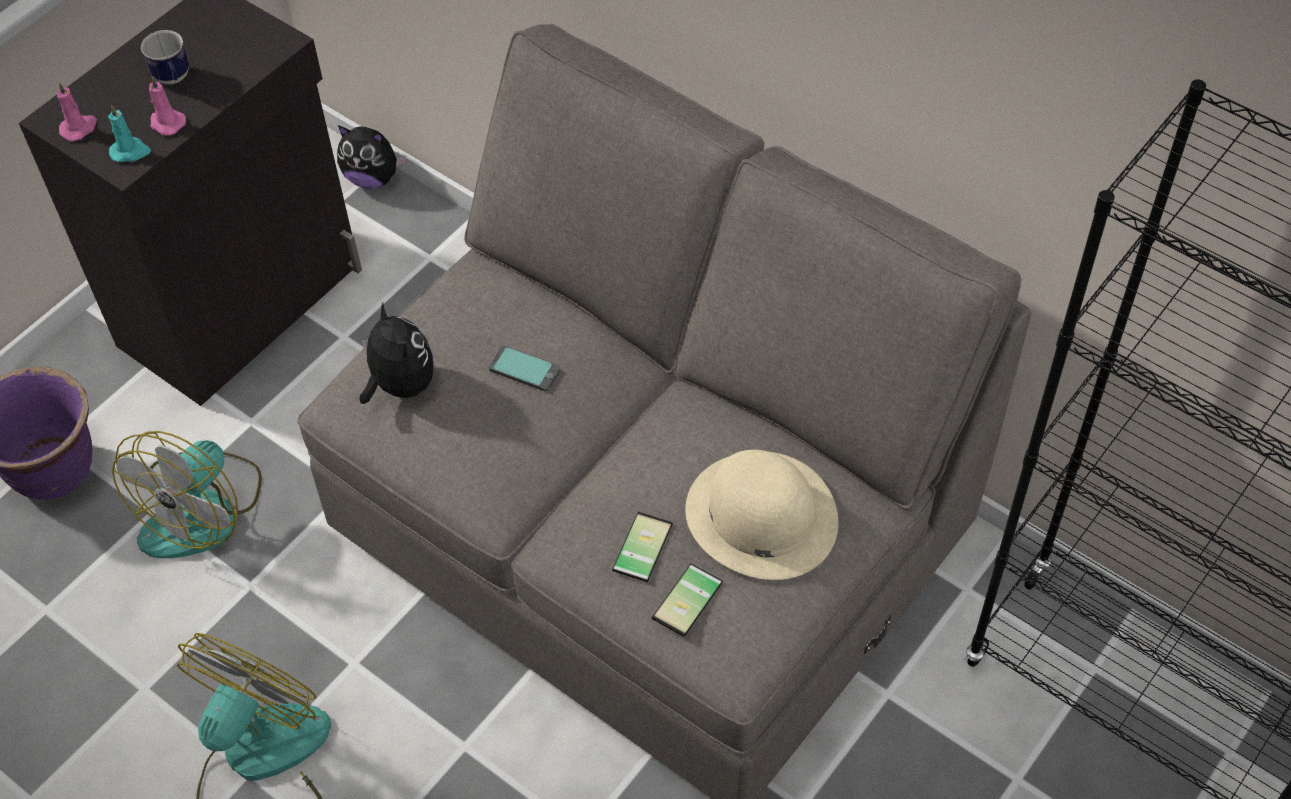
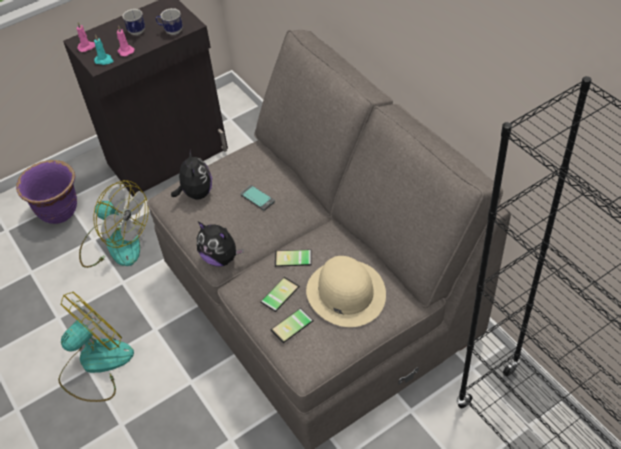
camera: 20 degrees right, 5 degrees down
fan [112,431,262,558] -> fan turned 105 degrees counterclockwise [79,180,148,268]
plush toy [337,125,406,189] -> plush toy moved to [197,222,244,266]
none -> mug [156,8,183,35]
none -> phone [275,249,311,267]

